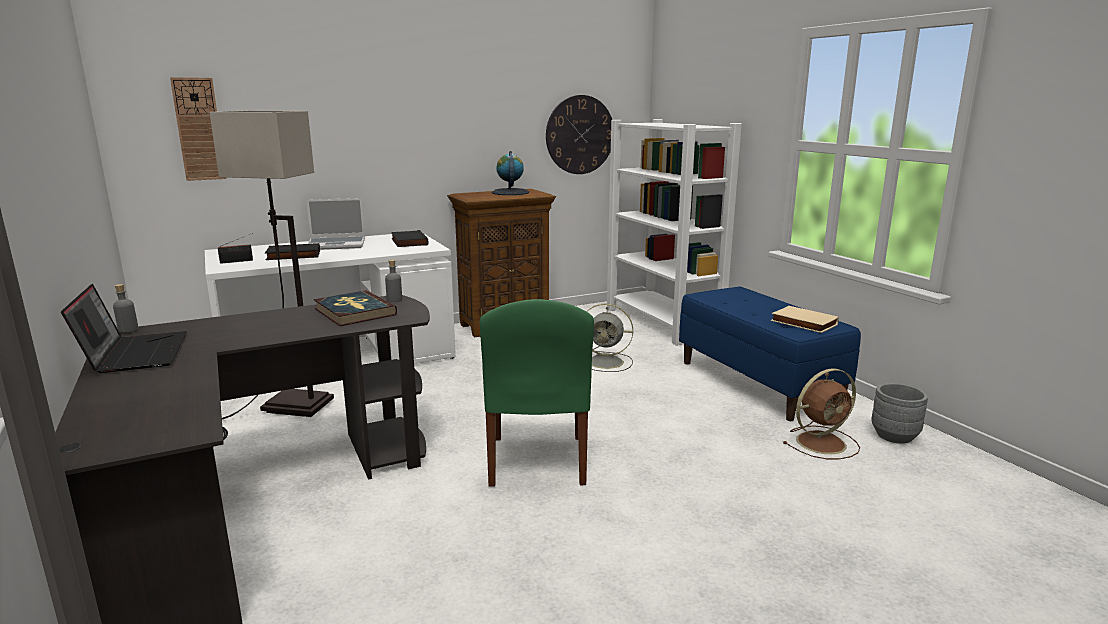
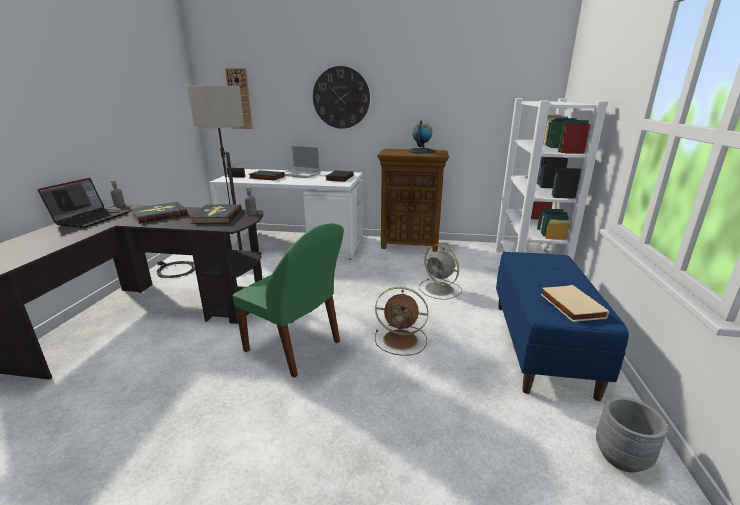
camera: 35 degrees right, 5 degrees up
green chair [480,299,594,487] -> green chair turned 90 degrees counterclockwise [232,223,344,378]
wall clock [546,95,612,174] -> wall clock moved to [313,66,370,129]
brown fan [783,368,860,459] -> brown fan moved to [375,287,428,356]
none -> book [131,202,188,224]

